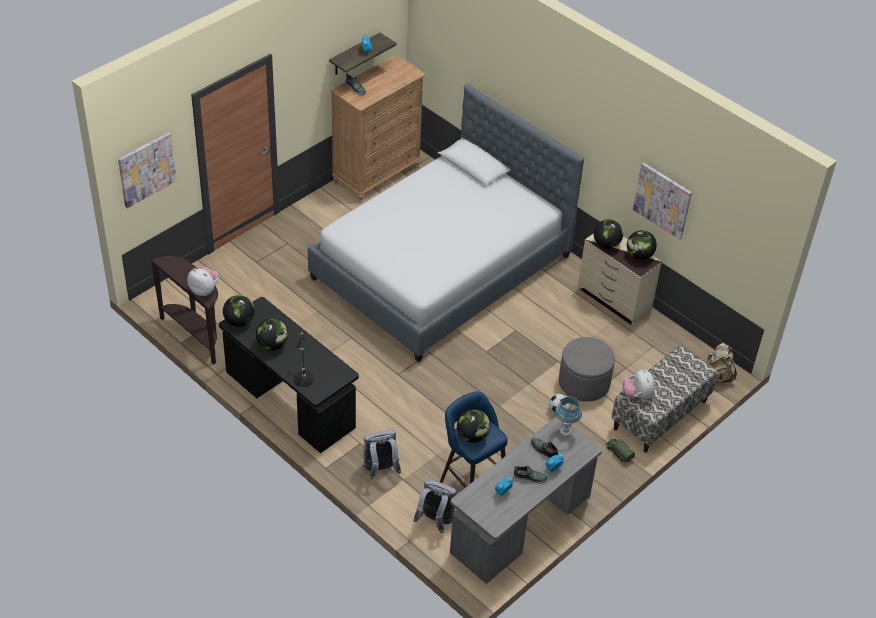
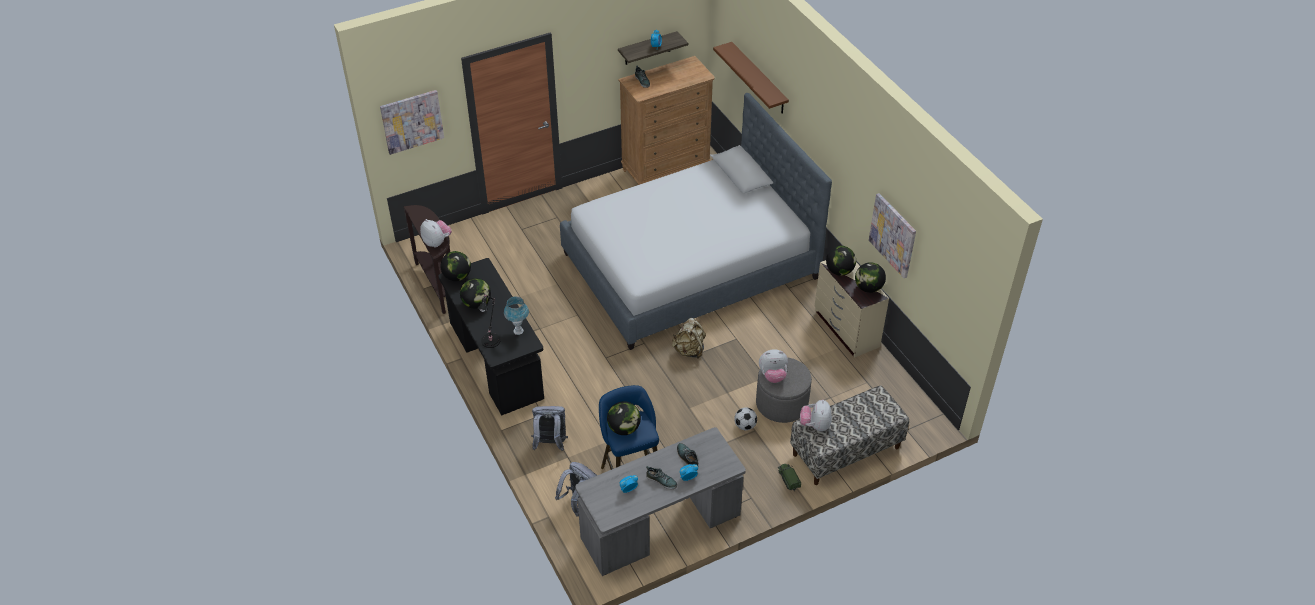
camera: 20 degrees right, 0 degrees up
blue table lamp [555,396,582,436] -> blue table lamp moved to [504,296,529,335]
beige backpack [706,343,737,383] -> beige backpack moved to [672,318,706,359]
none -> brown shelf [713,42,789,114]
none -> plush toy [759,349,788,383]

